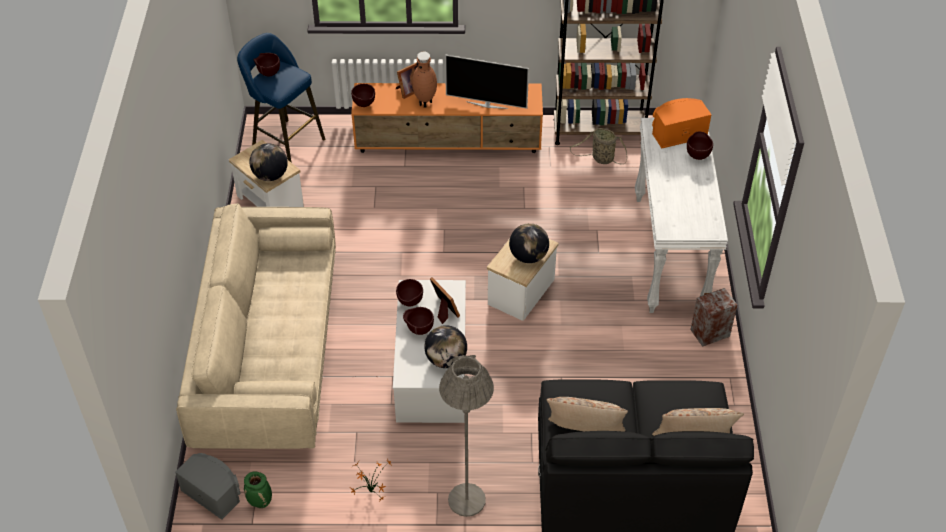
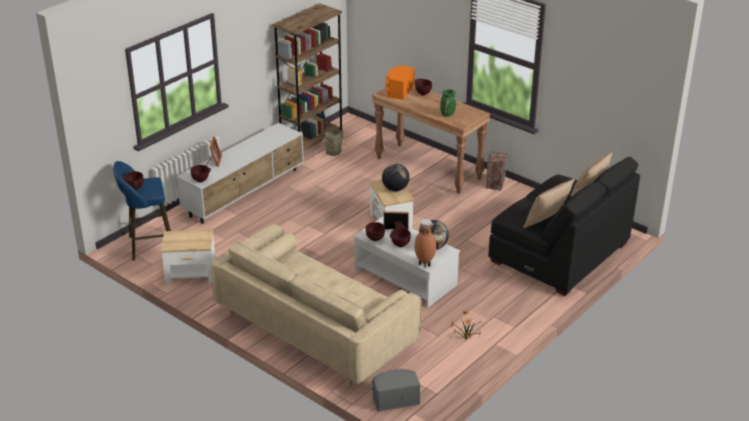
camera: 50 degrees left, 15 degrees down
green vase [244,471,272,508] -> green vase moved to [440,89,456,117]
globe [249,143,288,181] -> none
orange tv stand [351,83,543,153] -> white tv stand [176,123,304,224]
brown vase [412,51,437,108] -> brown vase moved to [414,219,436,268]
grey floor lamp [439,355,494,517] -> none
television [445,55,529,109] -> none
white console table [635,118,728,313] -> brown console table [372,85,490,194]

